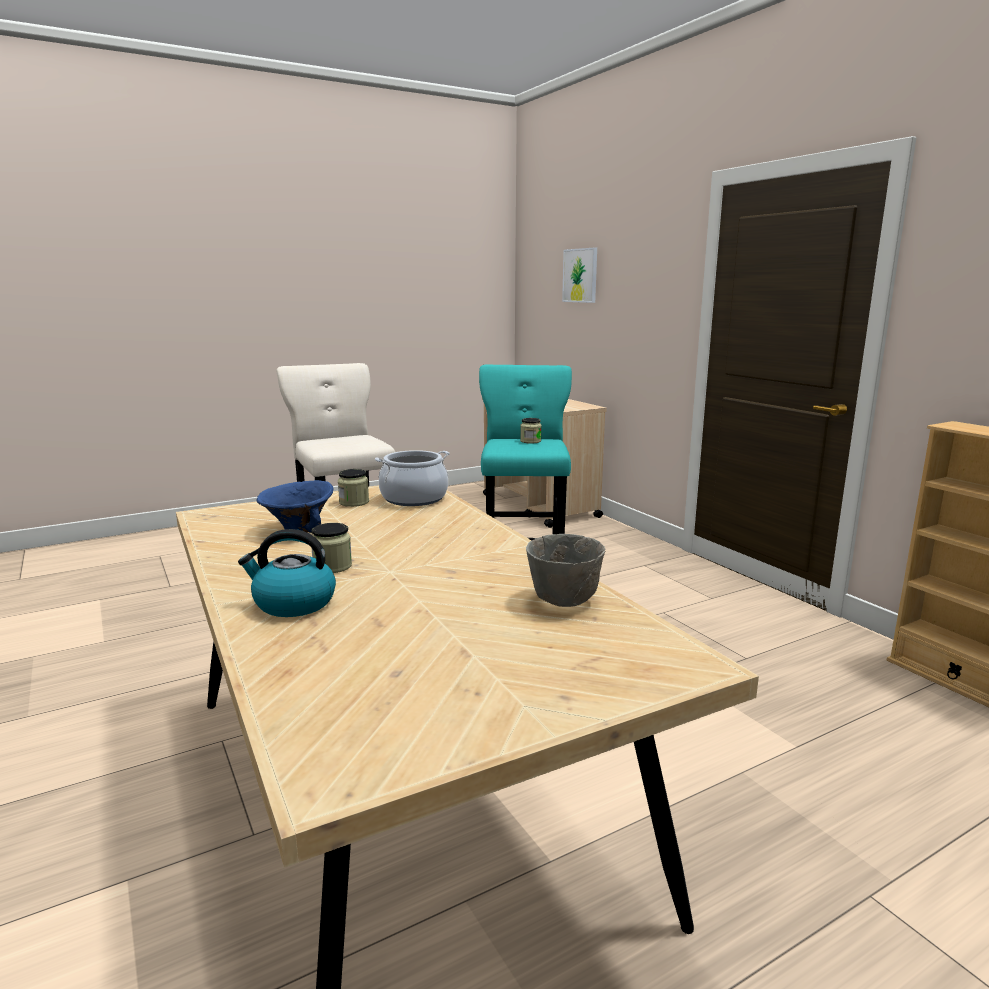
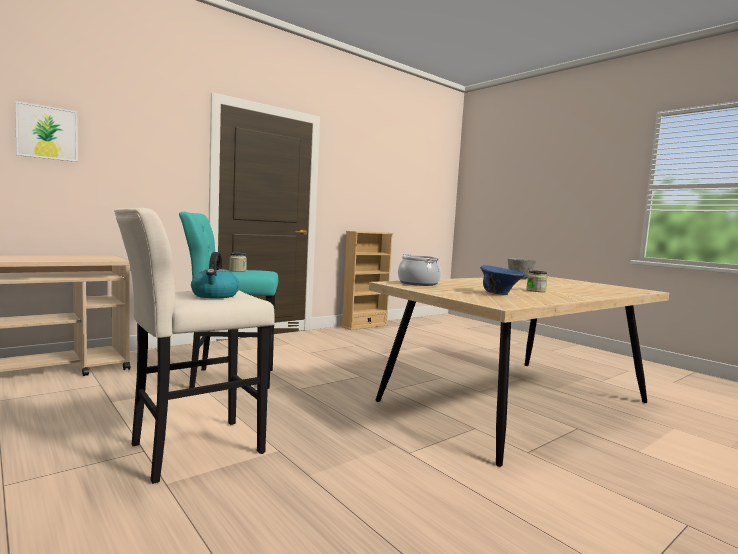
camera: 100 degrees left, 10 degrees down
kettle [238,529,336,617] -> kettle moved to [191,252,239,298]
jar [338,469,369,507] -> none

